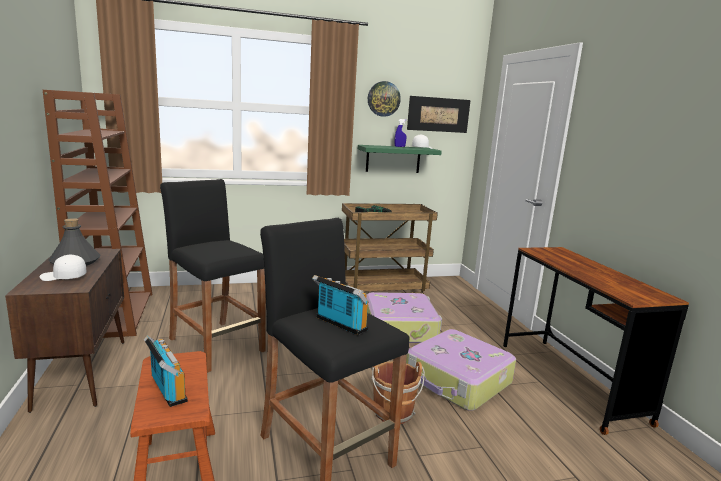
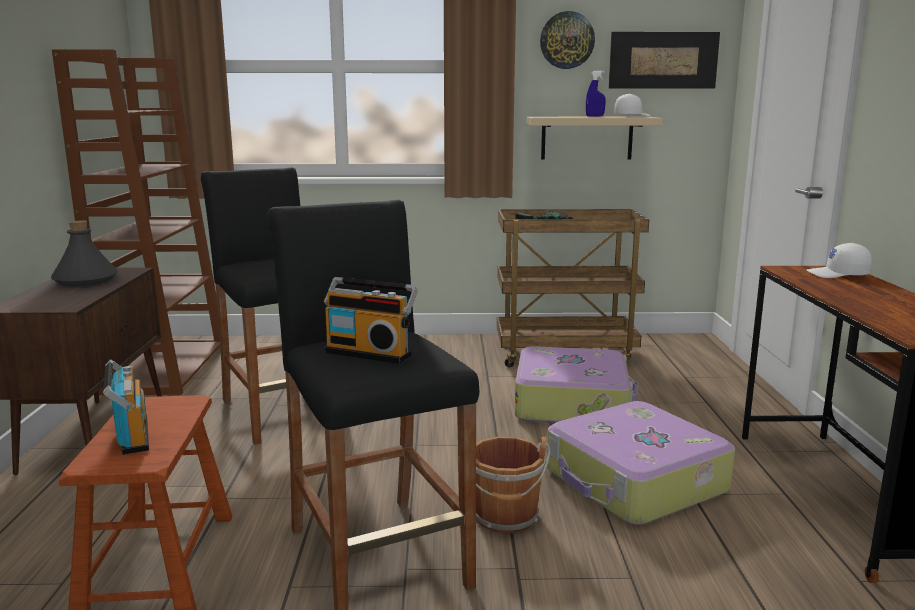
camera: 15 degrees right, 0 degrees up
white cap [40,255,87,281] -> white cap moved to [807,243,872,278]
radio [312,275,369,335] -> radio turned 150 degrees clockwise [324,277,418,364]
green shelf [358,145,442,173] -> beige shelf [526,117,663,160]

